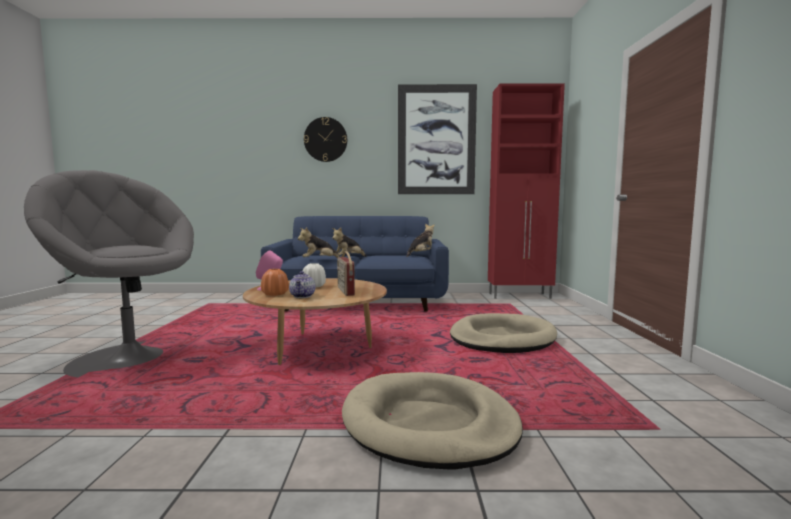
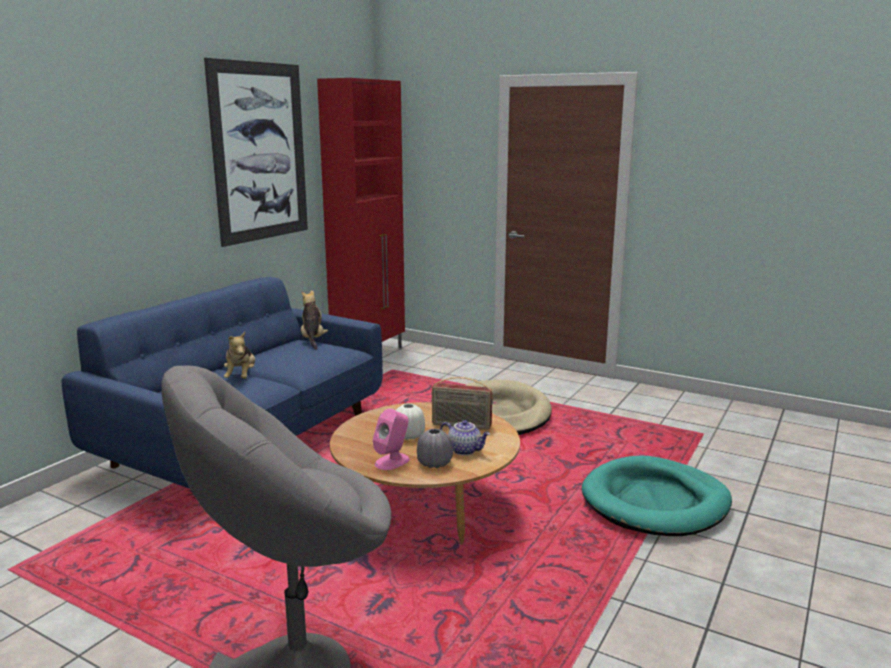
camera: 60 degrees left, 10 degrees up
orange vase [261,269,289,296] -> grey vase [417,429,453,468]
plush toy [298,227,341,258] -> none
wall clock [304,117,347,162] -> none
beige dog bed [342,372,523,470] -> turquoise dog bed [582,456,732,536]

